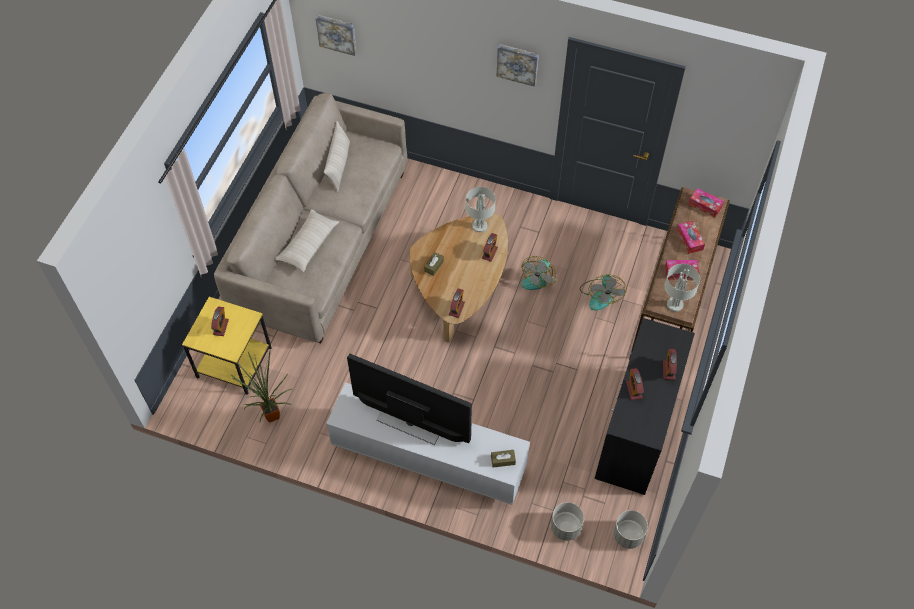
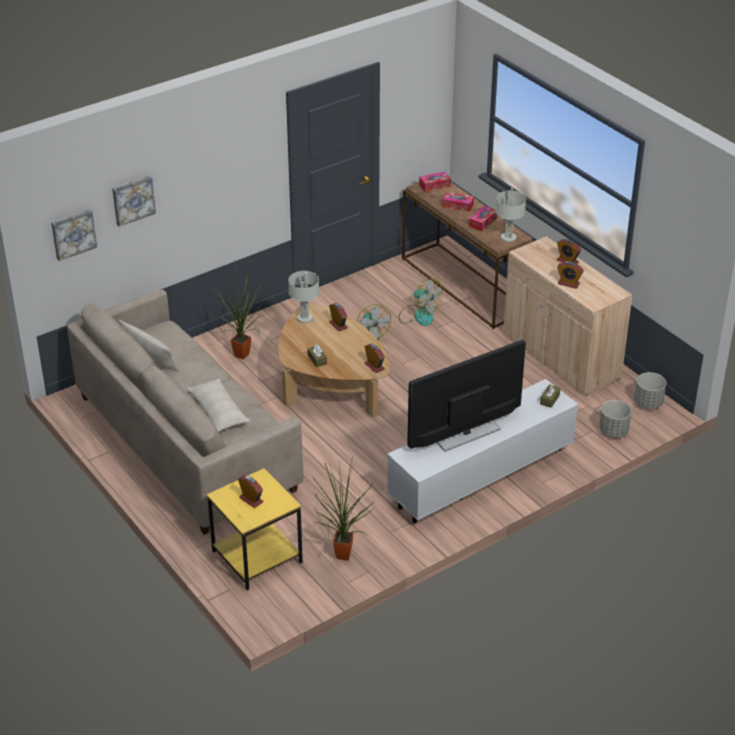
camera: 55 degrees left, 20 degrees down
picture [496,44,539,87] -> picture moved to [112,176,156,227]
black cabinet [595,318,695,495] -> beige cabinet [503,236,633,396]
none -> potted plant [215,259,265,360]

